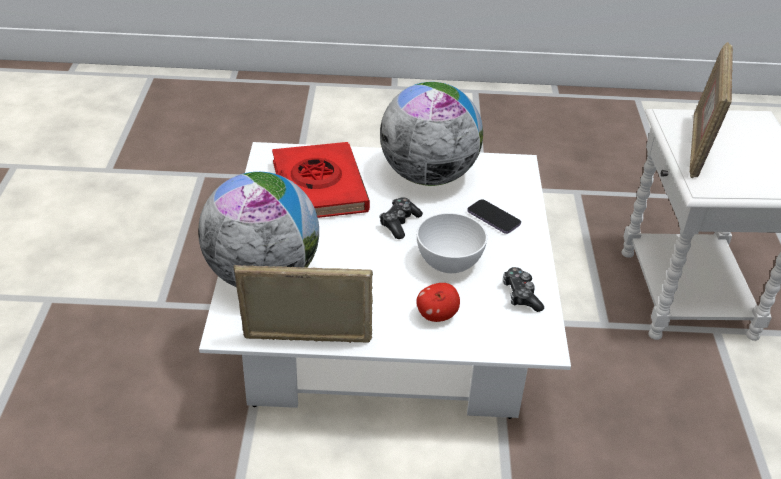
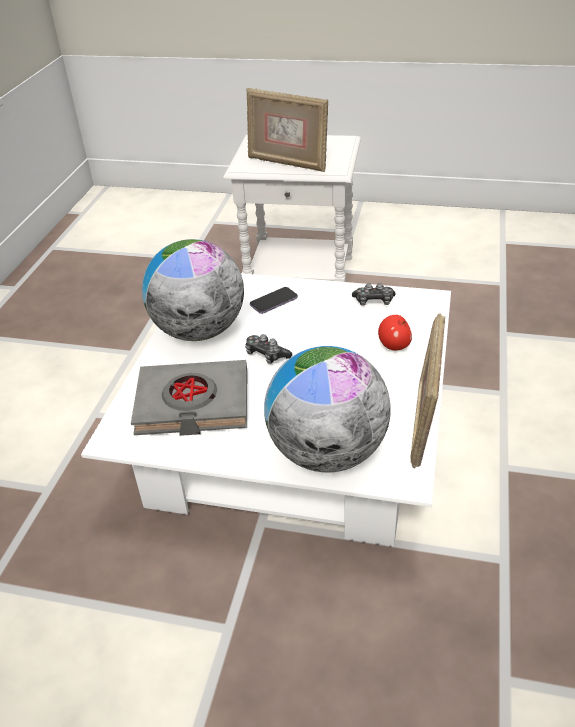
camera: 75 degrees left, 0 degrees up
red book [272,142,370,218] -> grey book [131,360,247,436]
white bowl [417,213,487,273] -> none

